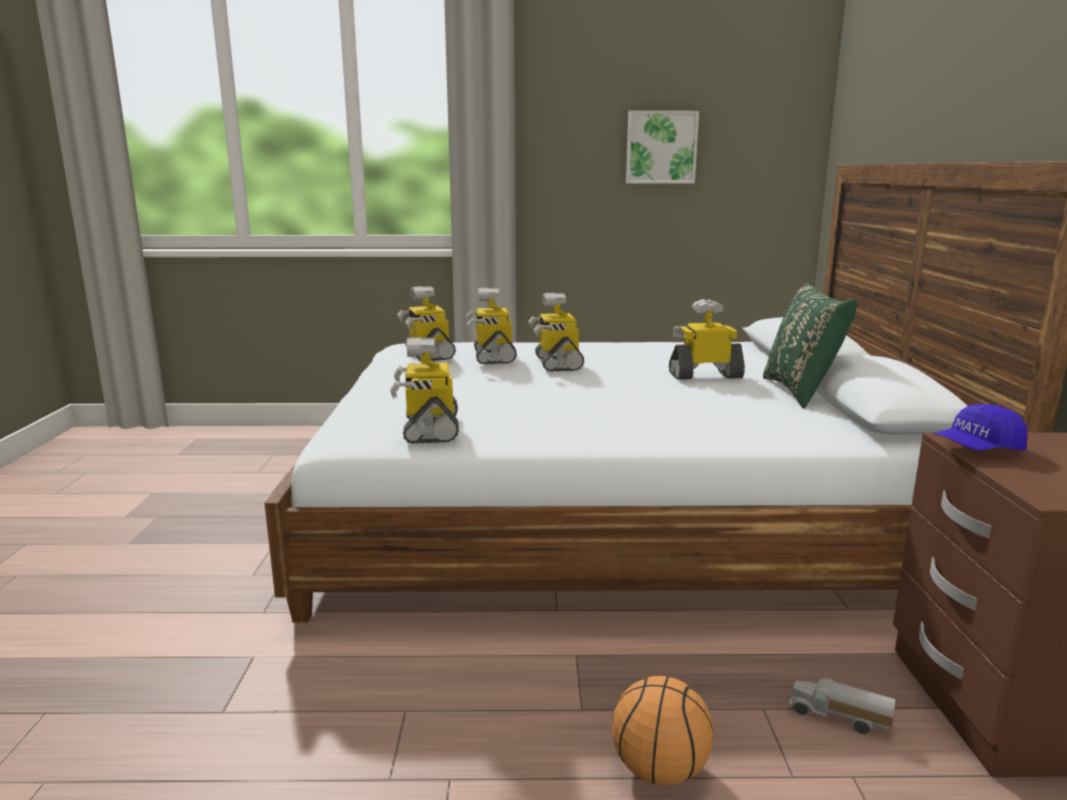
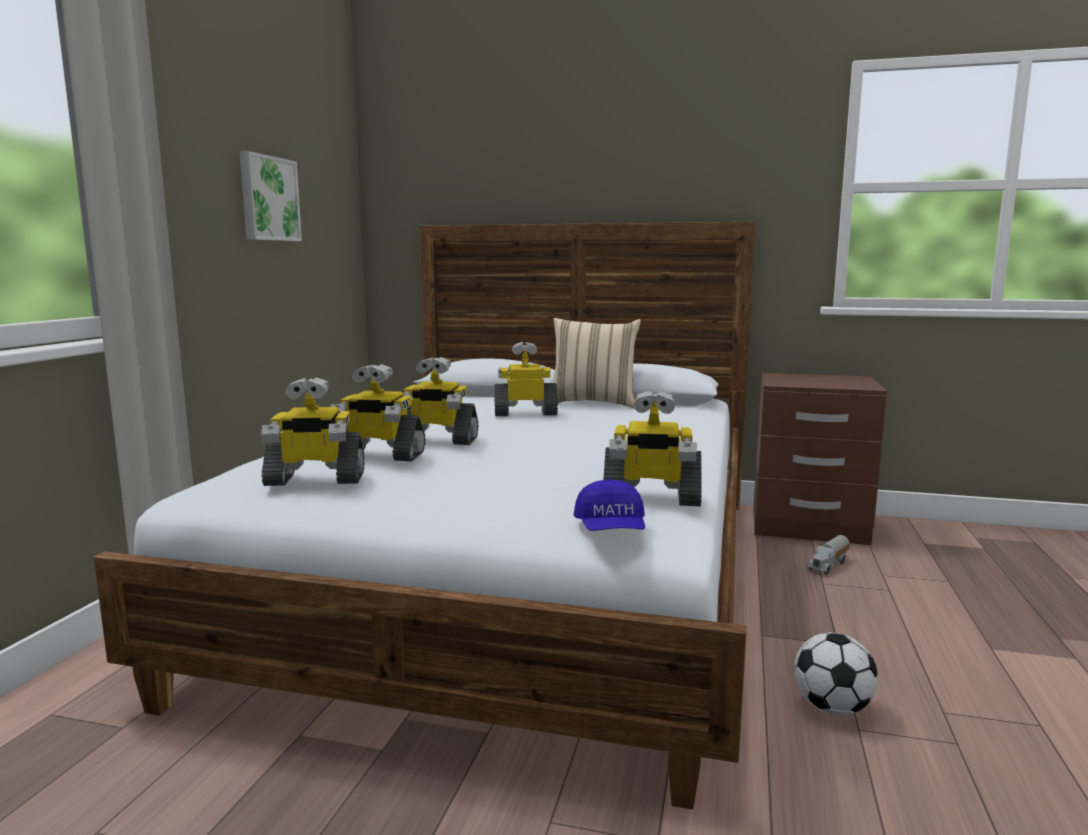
camera: 75 degrees left, 5 degrees down
basketball [612,676,714,785] -> none
toy robot [669,299,745,380] -> toy robot turned 75 degrees clockwise [495,342,558,416]
green pillow [763,282,858,409] -> beige pillow [553,318,641,408]
blue cap [933,404,1028,451] -> blue cap moved to [574,479,645,531]
none -> football [794,632,878,715]

